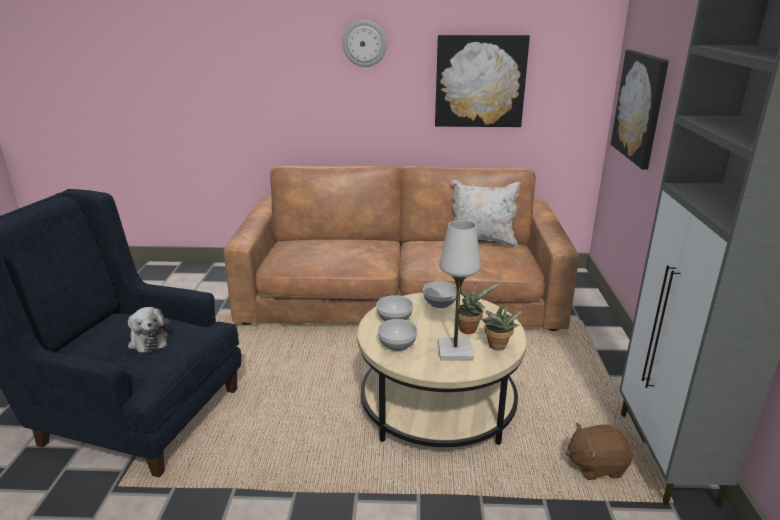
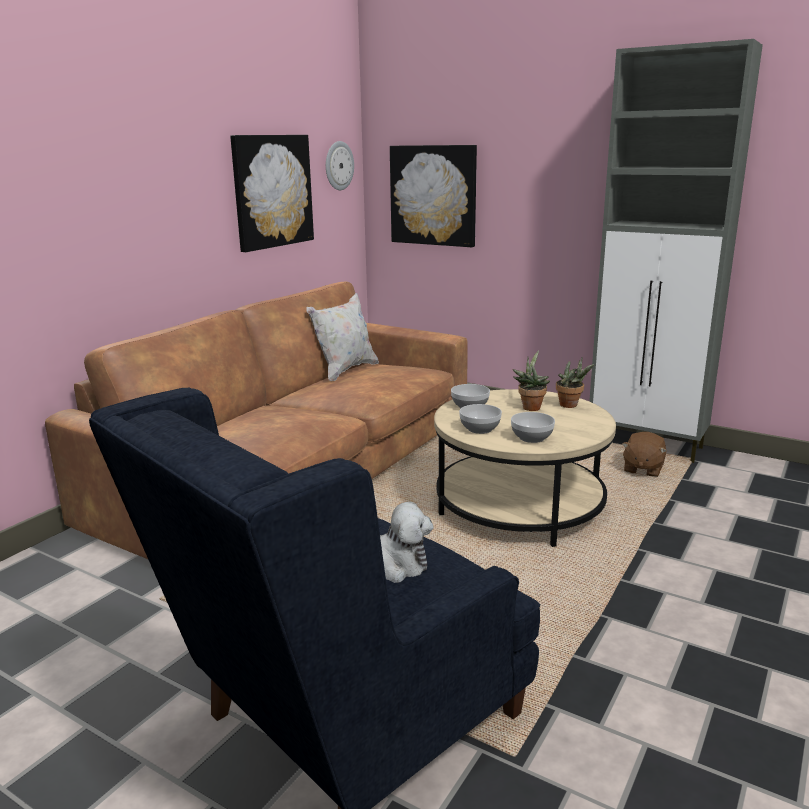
camera: 60 degrees left, 5 degrees down
wall clock [343,20,387,67] -> wall clock moved to [326,141,354,190]
white table lamp [438,220,481,360] -> none

